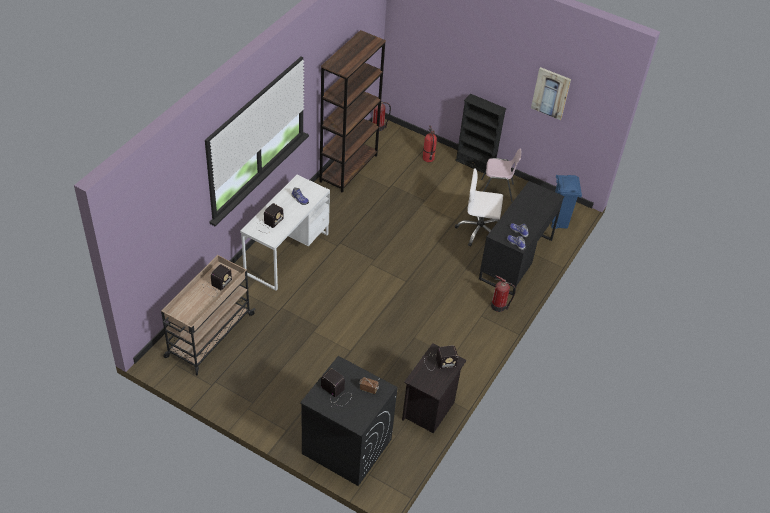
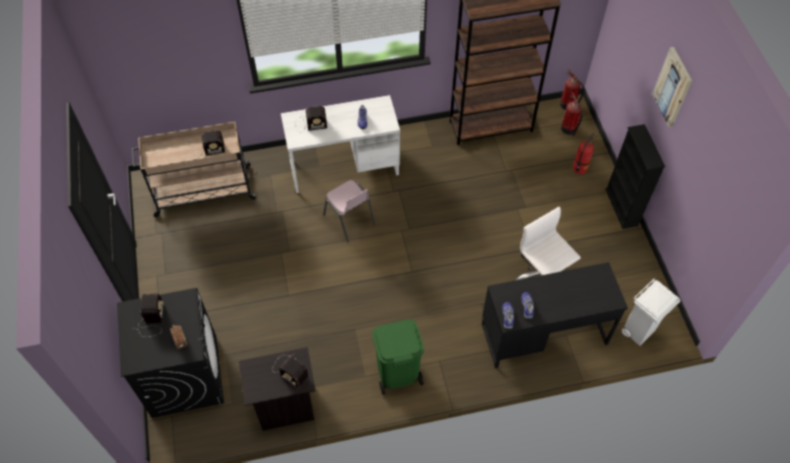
camera: 50 degrees right, 10 degrees up
pink chair [481,148,521,202] -> pink chair moved to [323,180,376,242]
fire extinguisher [491,275,516,312] -> fire extinguisher moved to [561,92,582,136]
picture [531,67,571,120] -> picture moved to [652,47,692,127]
blue trash can [551,175,582,229] -> white trash can [622,279,681,346]
none -> green trash can [372,319,424,395]

